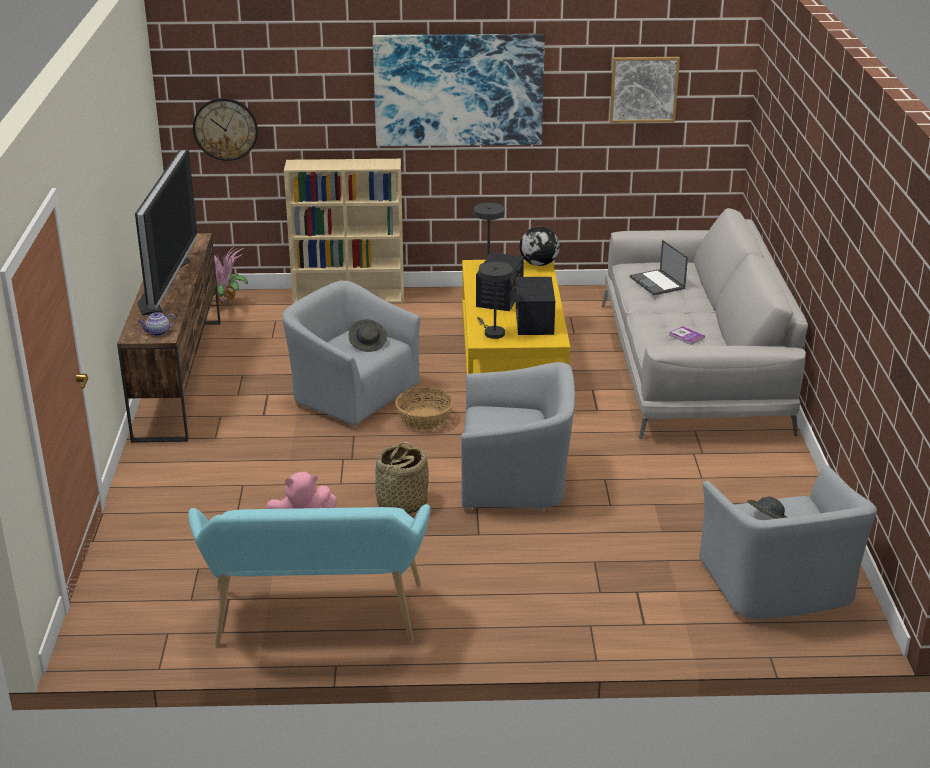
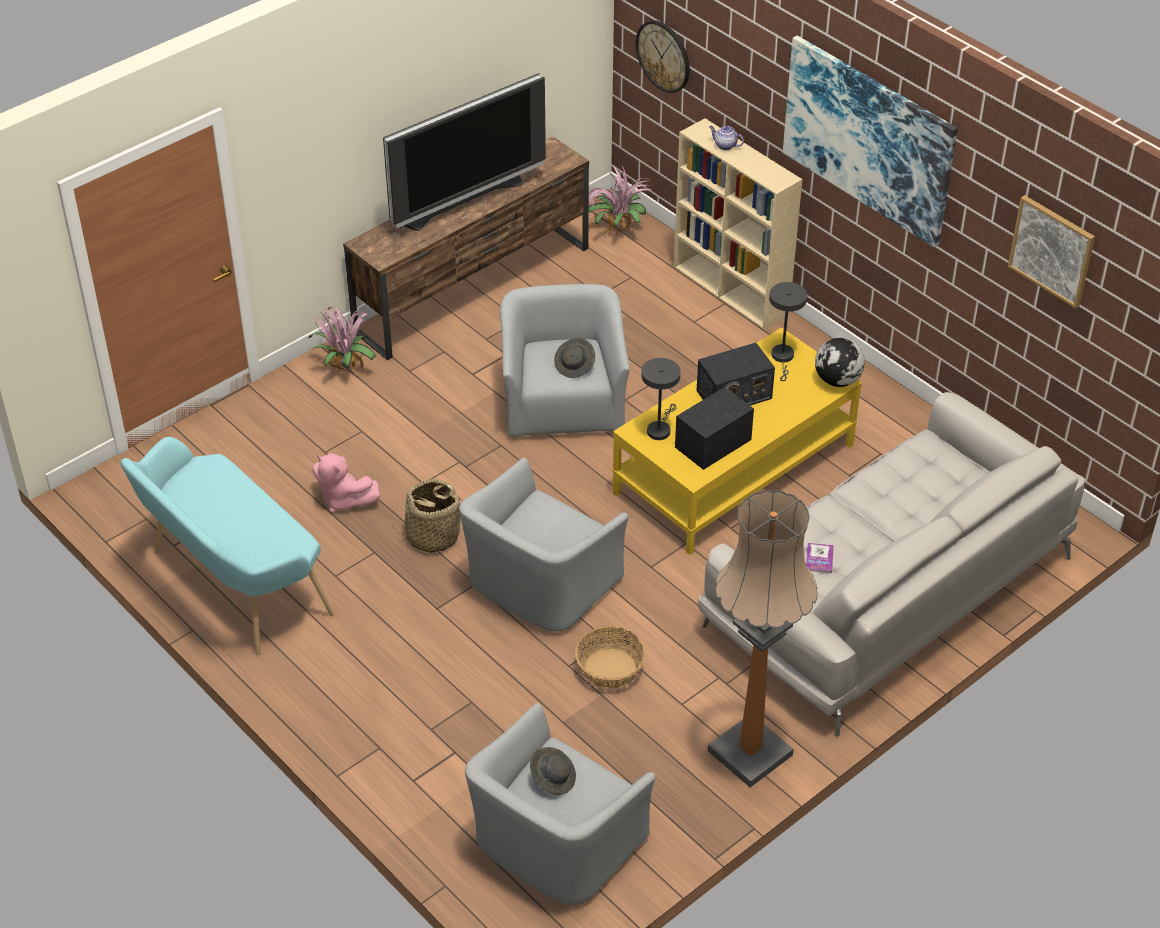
camera: 50 degrees right, 15 degrees up
teapot [138,312,176,336] -> teapot moved to [709,126,744,150]
basket [395,387,453,430] -> basket moved to [575,626,646,689]
grey armchair [461,362,575,513] -> grey armchair turned 75 degrees clockwise [459,458,629,632]
laptop [630,240,688,295] -> none
none -> potted plant [309,307,376,378]
none -> floor lamp [708,490,818,788]

